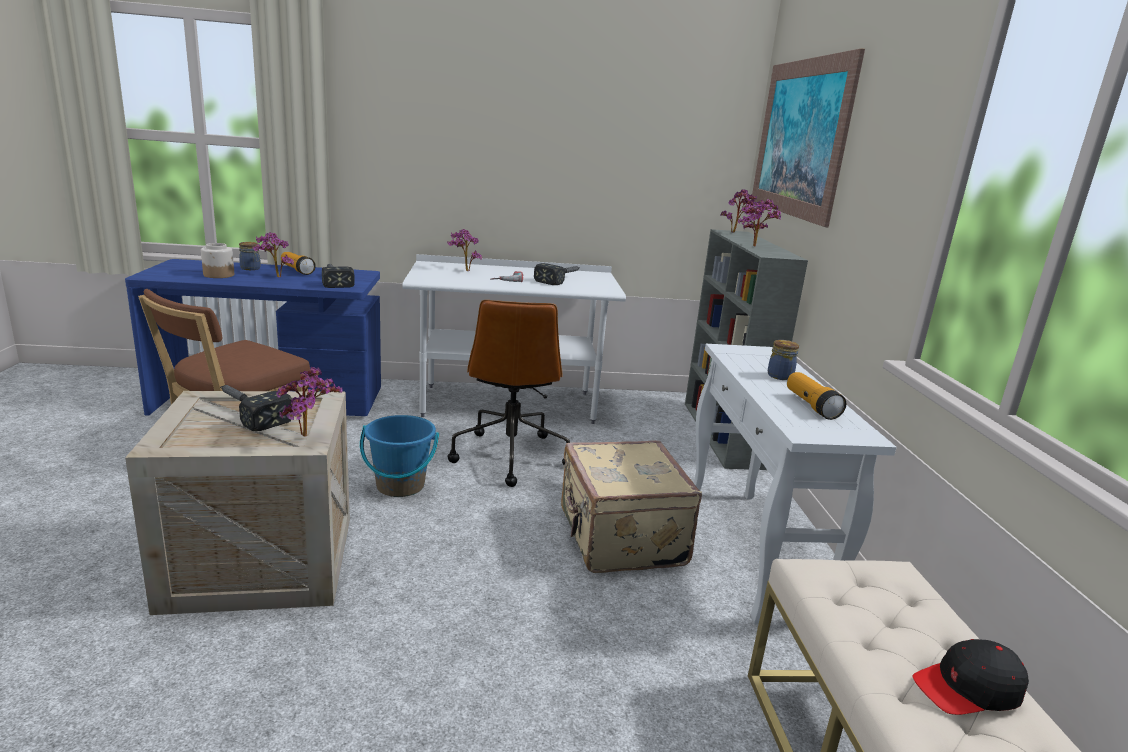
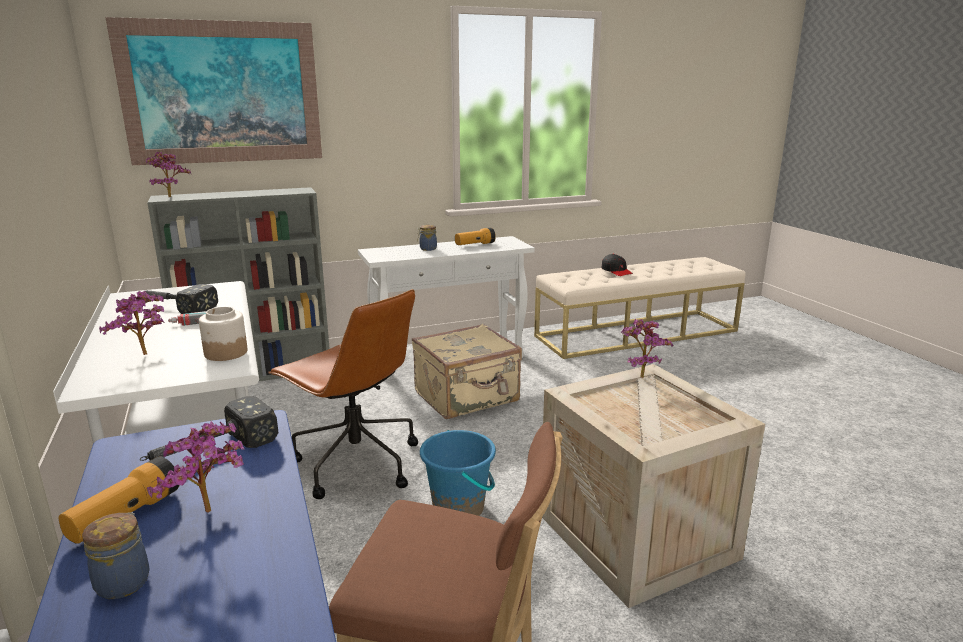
camera: 105 degrees left, 0 degrees up
jar [201,243,234,278] -> jar moved to [199,307,248,361]
hammer [220,385,292,431] -> none
brown office chair [448,300,570,487] -> brown office chair turned 60 degrees clockwise [268,289,418,499]
potted plant [738,199,781,247] -> none

